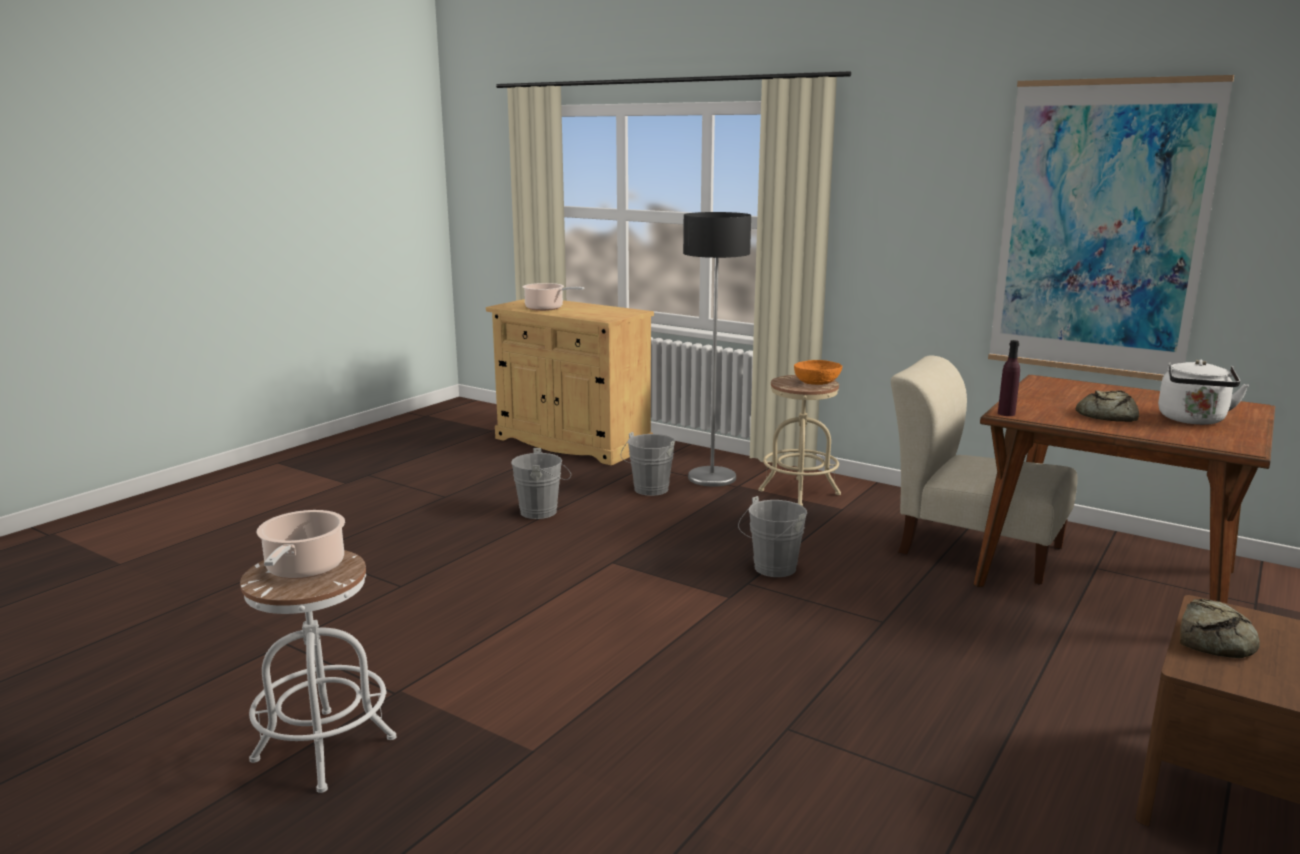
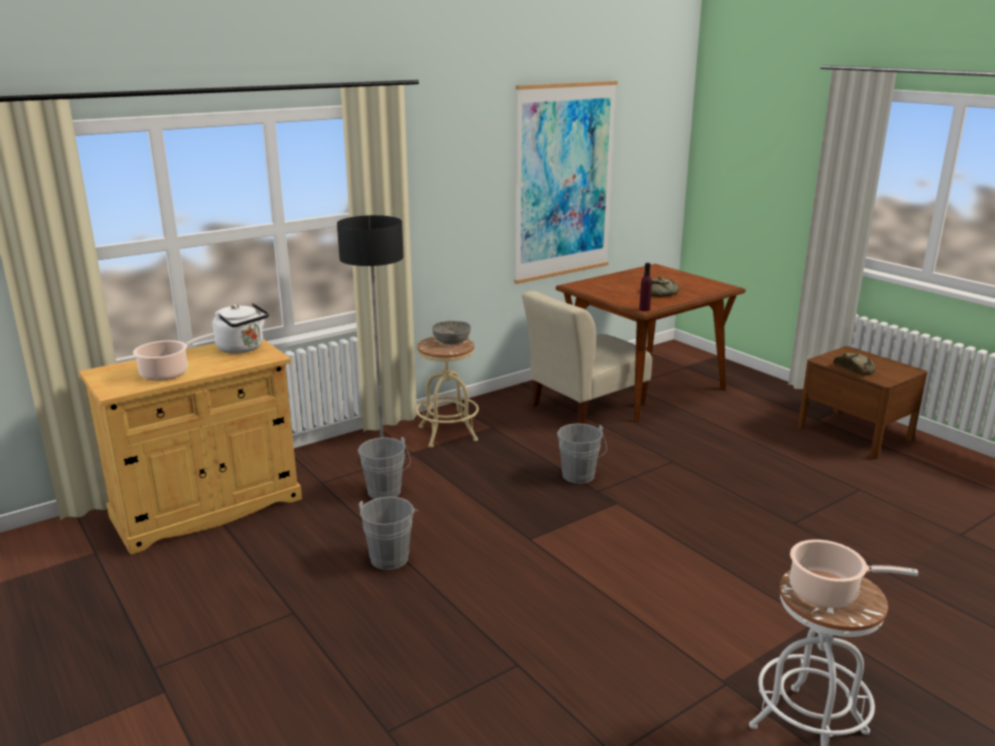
camera: 70 degrees left, 5 degrees up
orange bowl [794,360,842,385] -> grey bowl [432,321,471,345]
white kettle [1158,360,1249,425] -> white kettle moved to [213,303,269,354]

